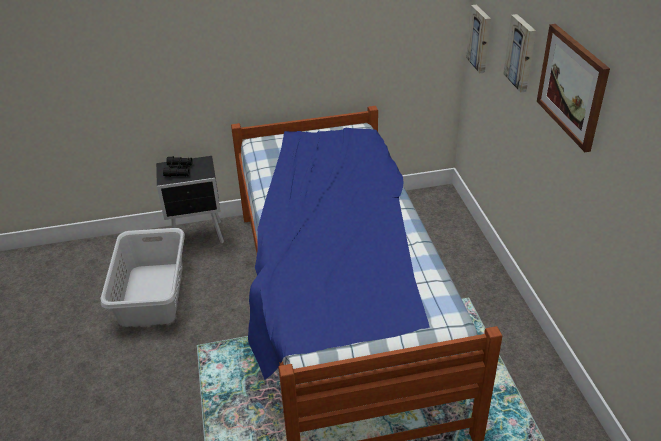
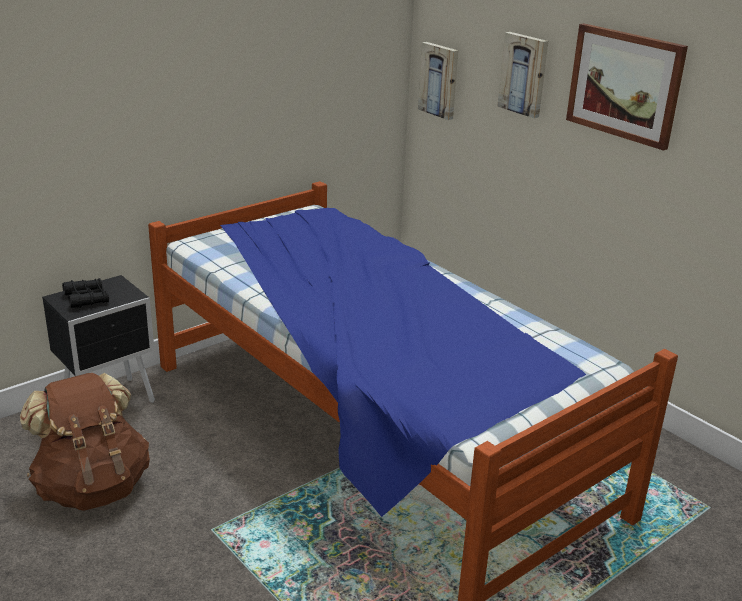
camera: 30 degrees left, 10 degrees down
grey laundry basket [100,228,185,327] -> brown backpack [20,373,150,511]

